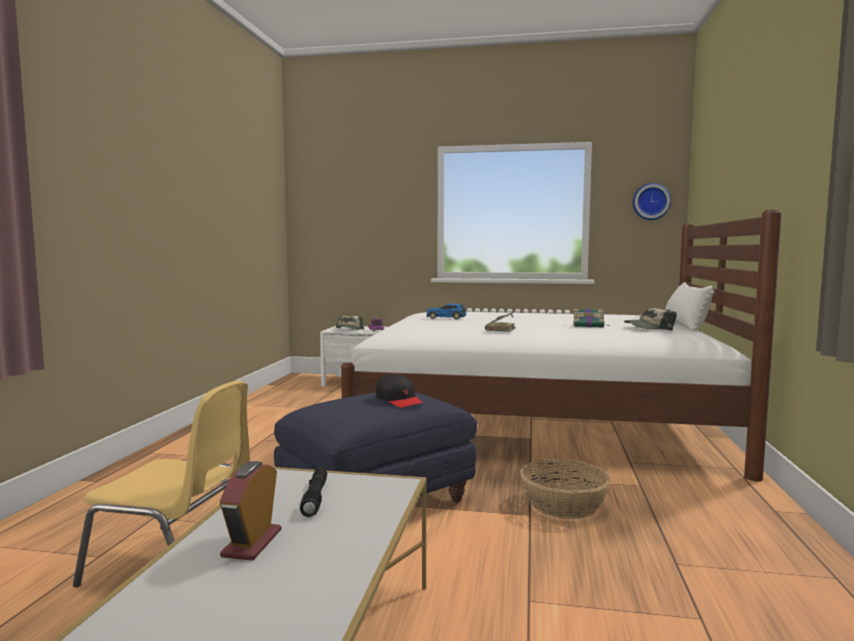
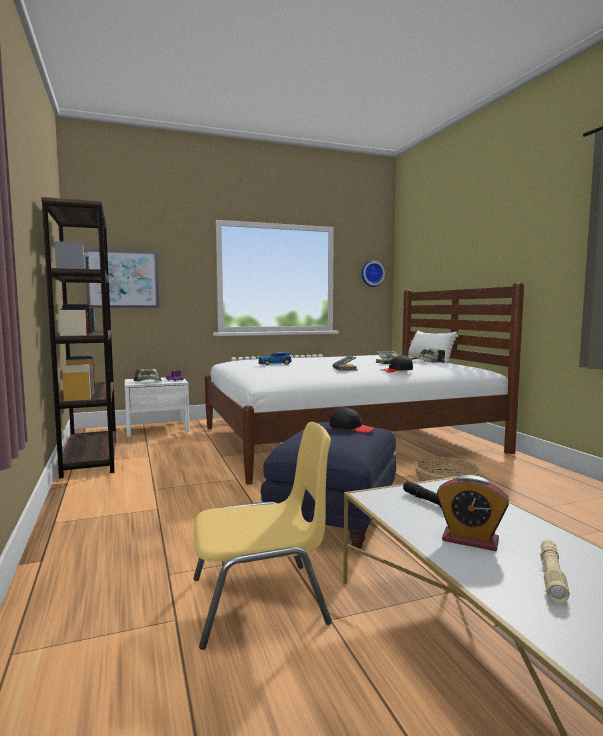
camera: 30 degrees left, 0 degrees up
alarm clock [220,461,281,561] -> alarm clock turned 45 degrees counterclockwise [437,475,509,551]
none -> brown bookcase [41,197,116,478]
none -> picture [84,248,160,308]
none -> black cap [380,355,413,372]
none -> beige flashlight [540,540,570,603]

